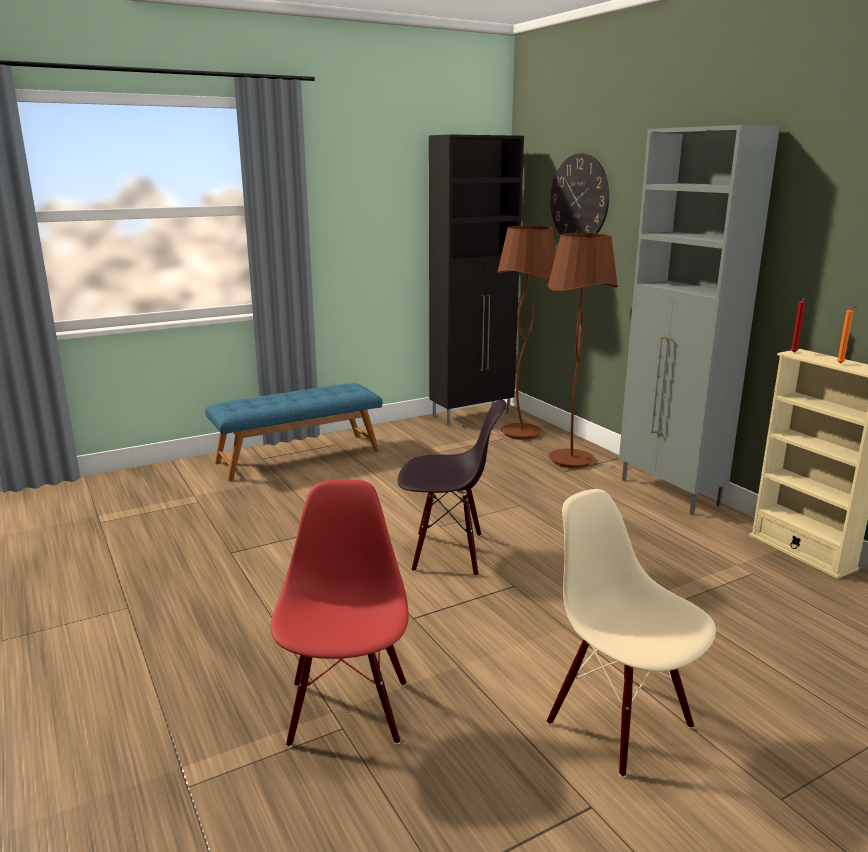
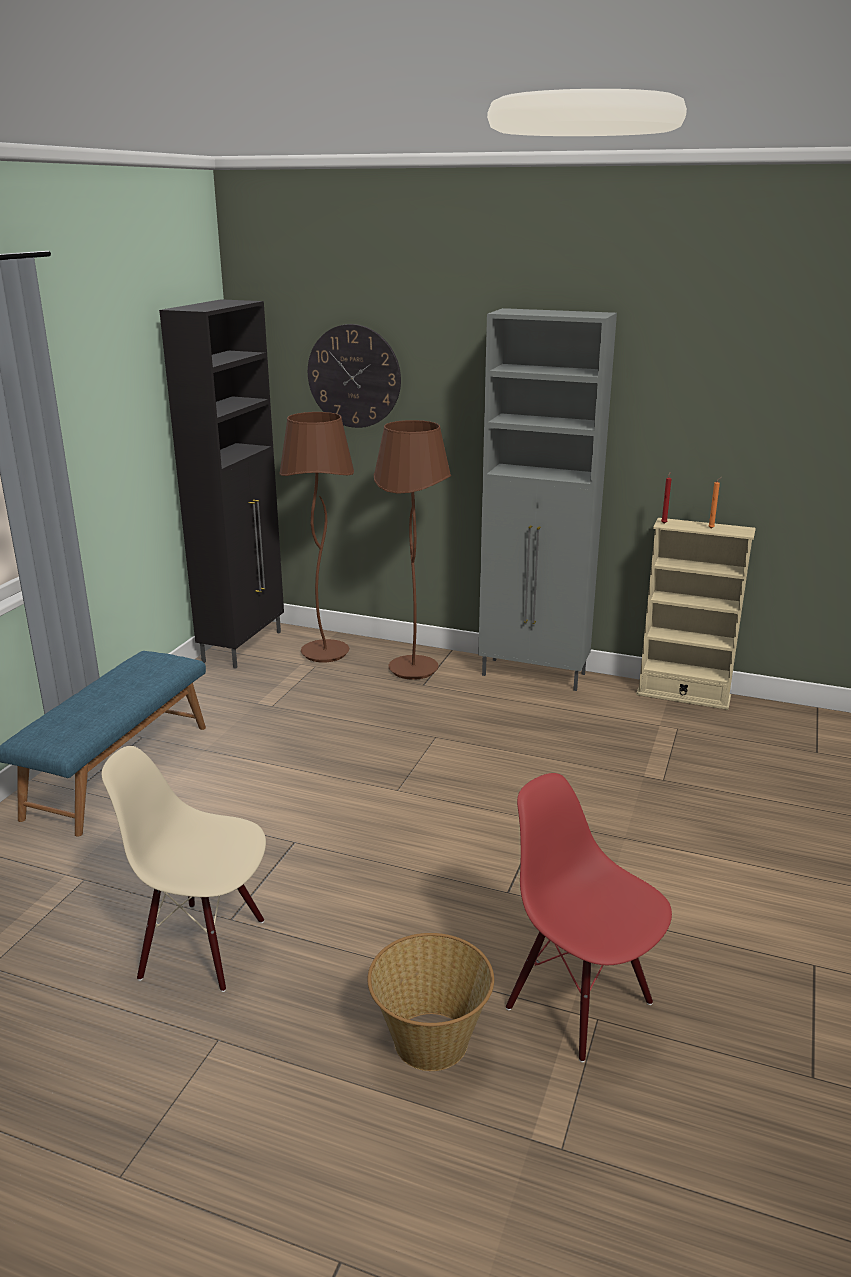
camera: 40 degrees left, 5 degrees up
black chair [398,400,507,576] -> none
beige chair [547,489,716,778] -> beige chair moved to [101,746,266,992]
none -> basket [368,933,494,1071]

